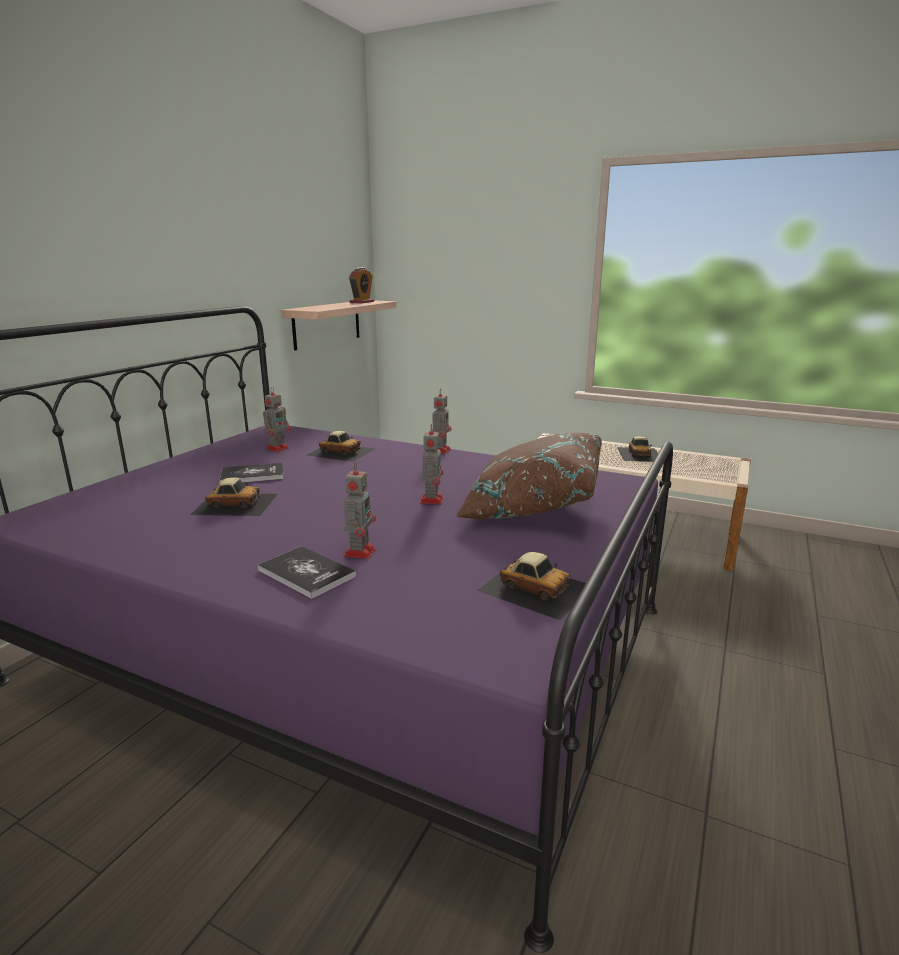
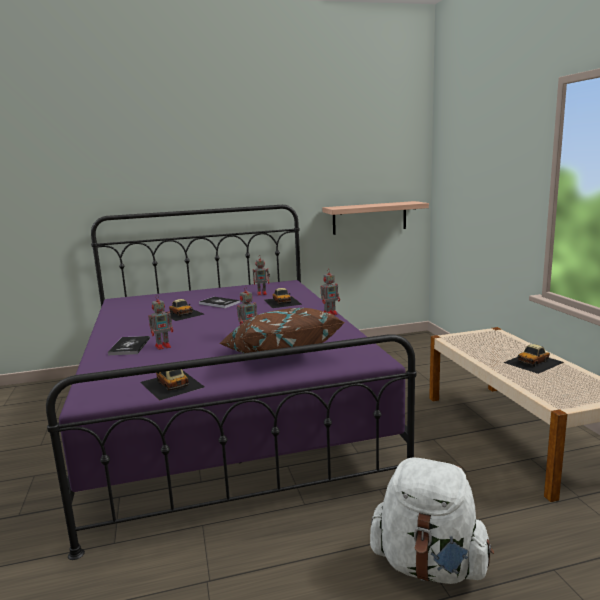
camera: 50 degrees right, 5 degrees down
alarm clock [349,267,374,303] -> none
toy car [477,552,586,620] -> toy car turned 150 degrees clockwise [140,369,204,401]
none -> white backpack [370,457,494,584]

